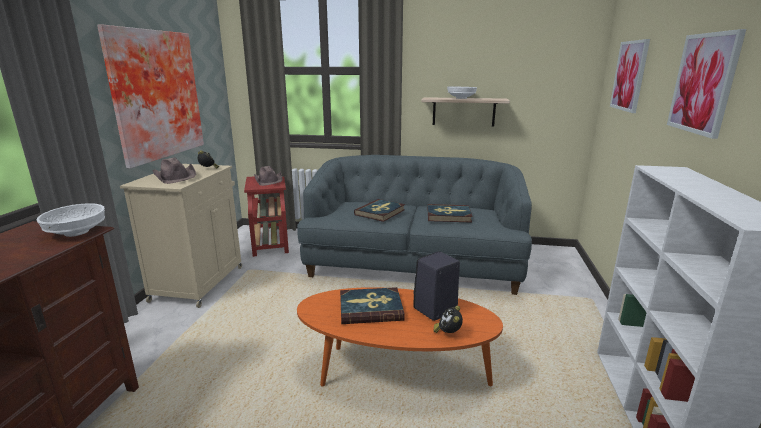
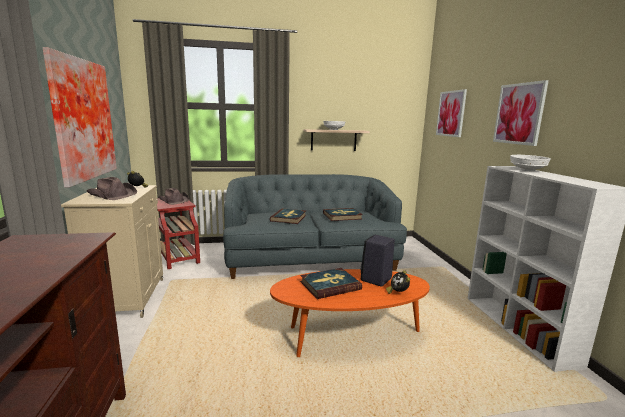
camera: 20 degrees left, 5 degrees down
white bowl [36,203,105,237] -> white bowl moved to [510,155,551,171]

